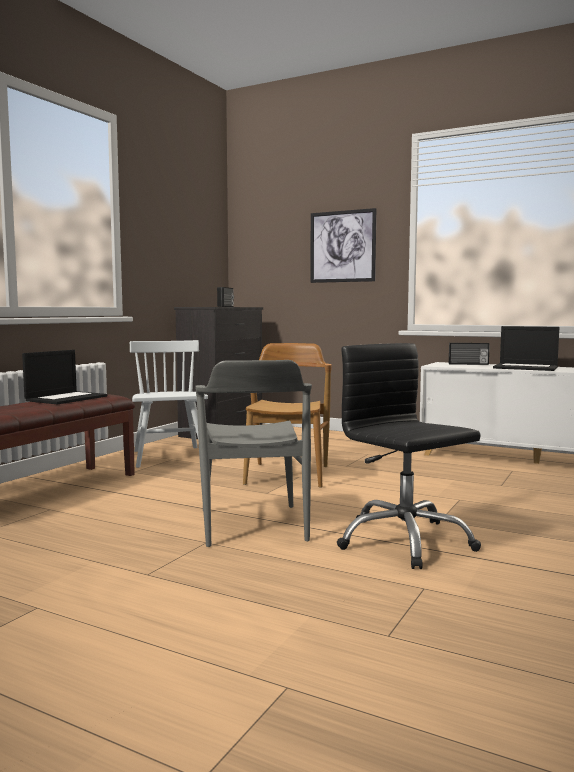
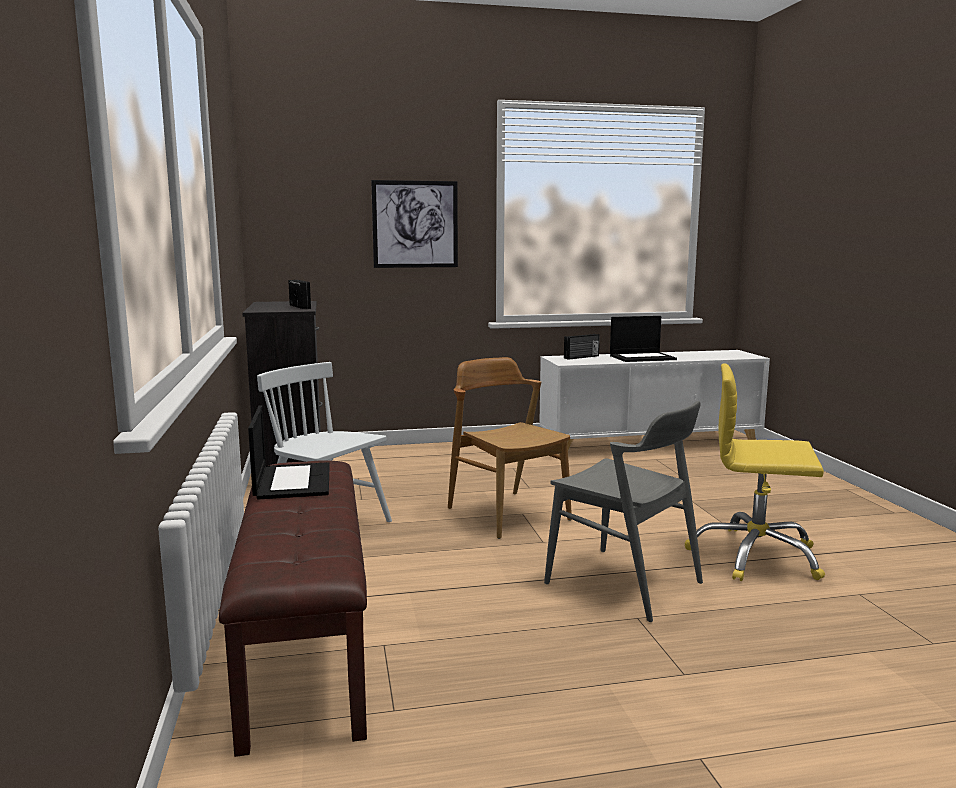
camera: 40 degrees left, 5 degrees up
black office chair [336,343,481,569] -> yellow office chair [685,363,825,581]

